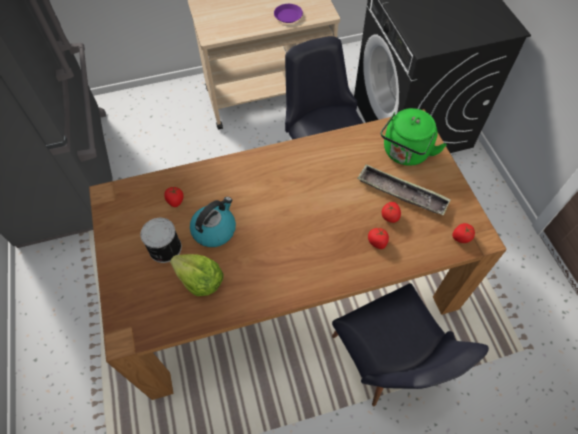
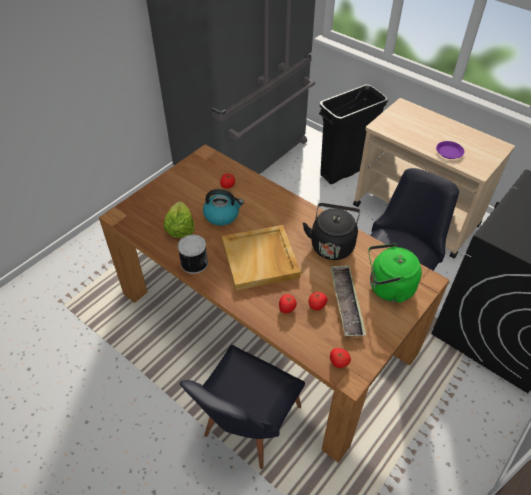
camera: 55 degrees right, 10 degrees down
can [140,218,182,263] -> can moved to [178,235,208,274]
none -> beige tray [222,225,301,291]
none -> black kettle [303,203,360,260]
none -> black trash can [319,84,388,184]

